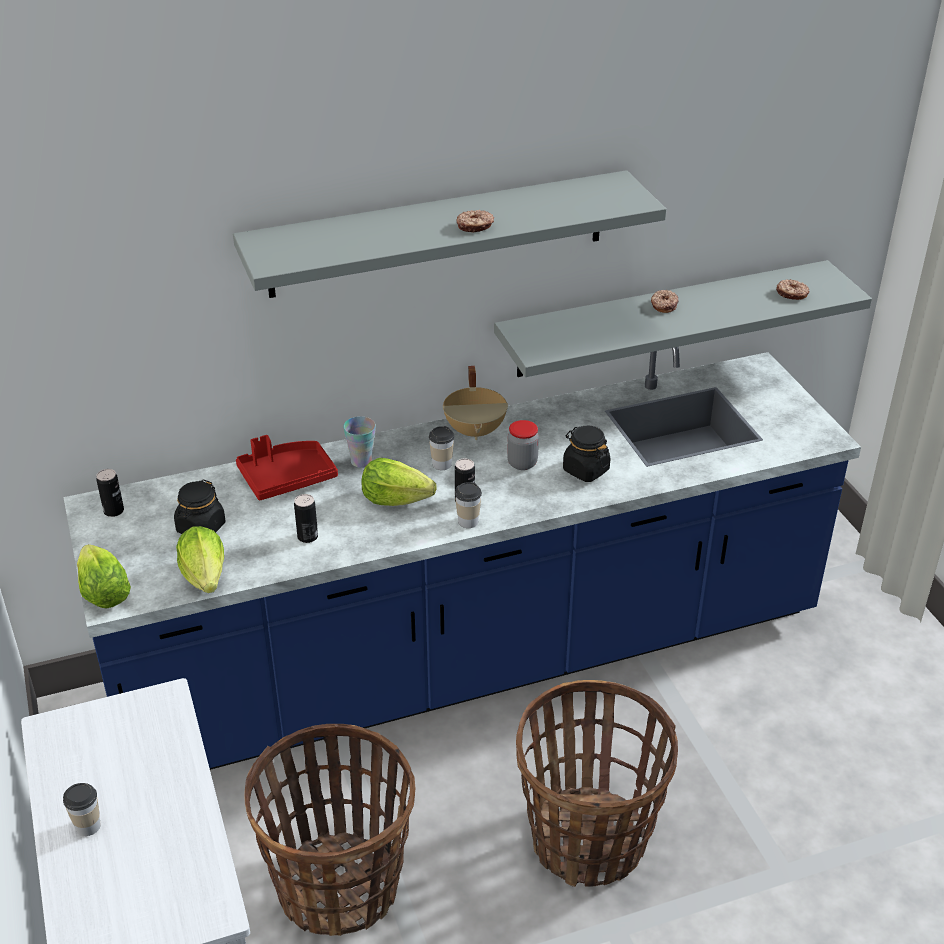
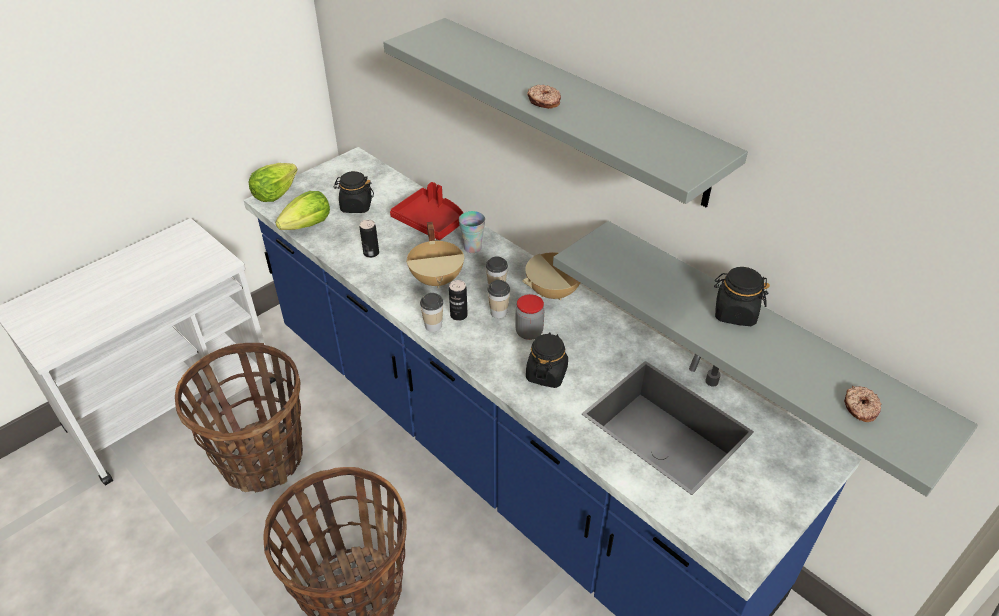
camera: 65 degrees right, 5 degrees up
cup [63,783,101,836] -> cup moved to [487,280,510,318]
can [96,469,124,517] -> none
lettuce [362,458,436,506] -> beige cooking pot [406,222,464,288]
donut [651,290,679,313] -> black jar [714,267,770,326]

